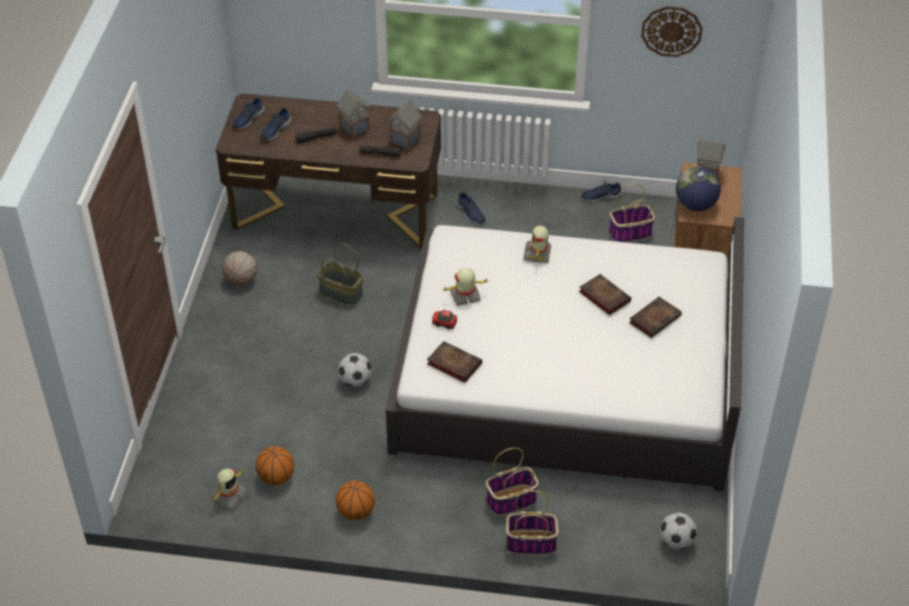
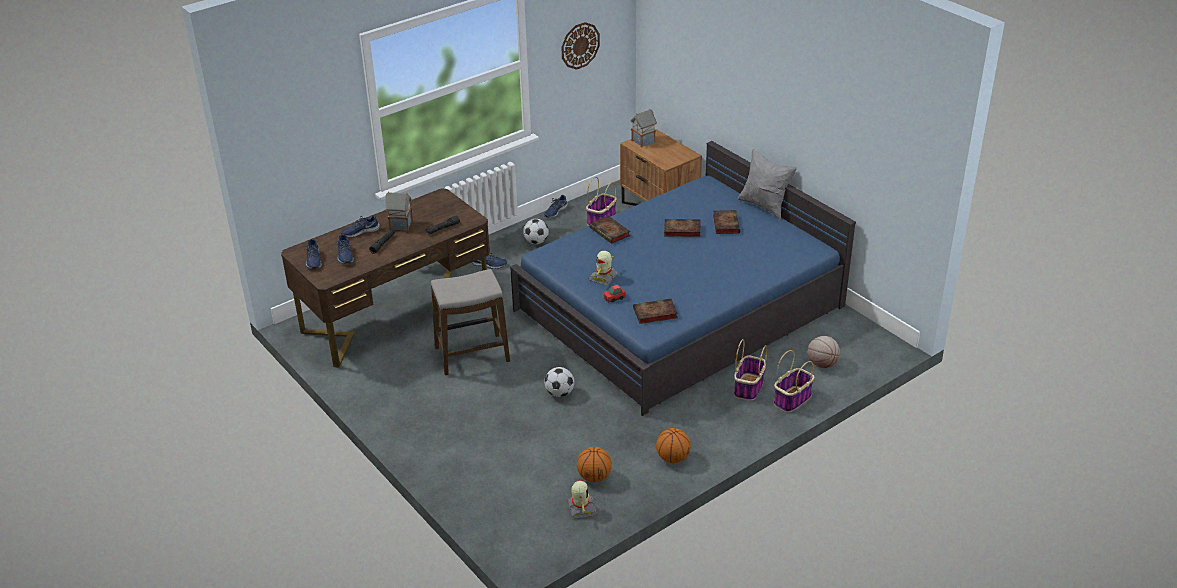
camera: 45 degrees left, 10 degrees down
basketball [222,251,257,285] -> basketball moved to [808,336,840,368]
basket [317,243,363,305] -> stool [431,269,510,375]
white bed [386,217,744,492] -> blue bed [510,141,856,416]
toy house [388,101,422,150] -> none
toy robot [523,225,551,263] -> book [589,216,630,244]
football [660,513,697,550] -> football moved to [523,219,549,244]
globe [676,166,721,211] -> none
none -> blue shoe [341,215,380,238]
none -> grey pillow [738,149,797,220]

